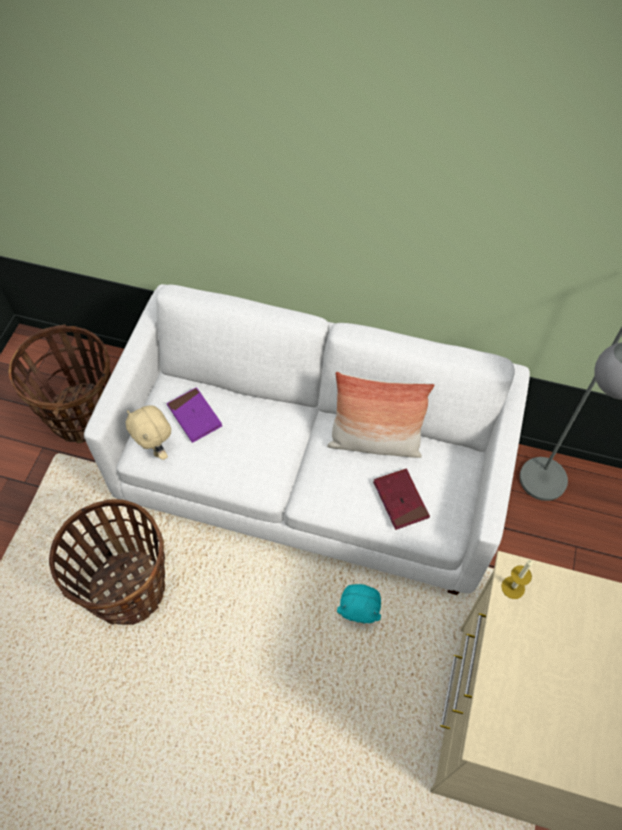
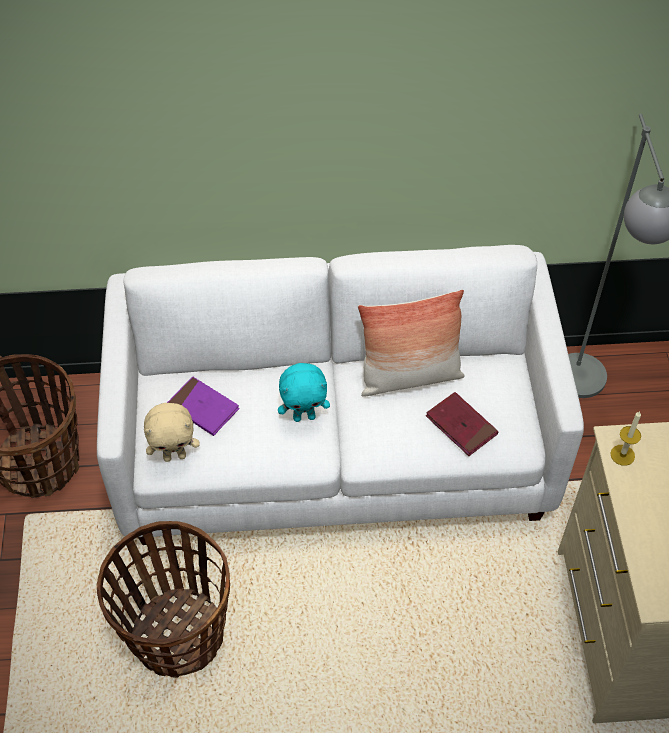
camera: 20 degrees left, 5 degrees down
beige plush toy [126,405,171,460] -> beige plush toy turned 45 degrees counterclockwise [144,403,200,462]
turquoise plush toy [337,584,381,623] -> turquoise plush toy moved to [278,363,330,422]

